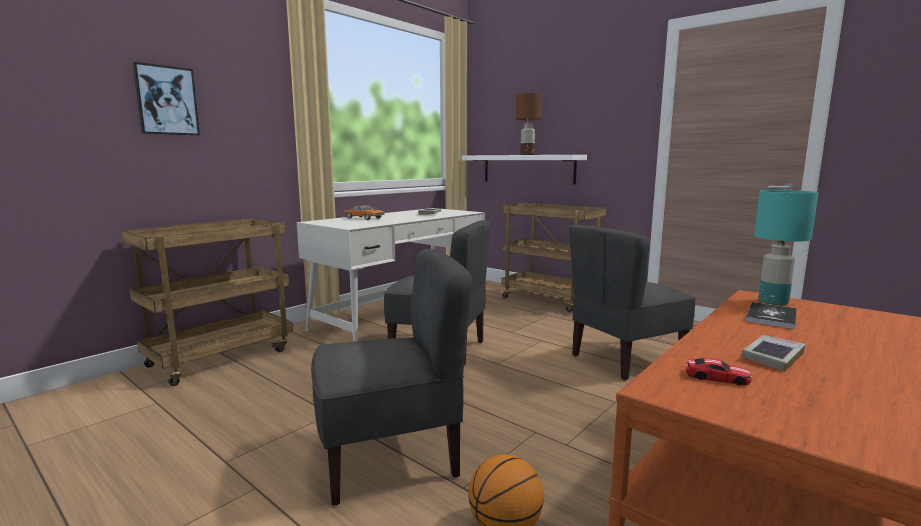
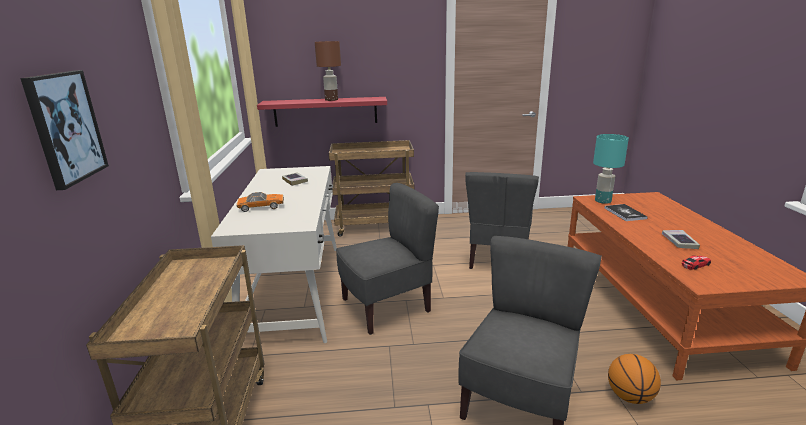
camera: 45 degrees left, 10 degrees up
white shelf [462,155,587,184] -> red shelf [257,97,387,127]

